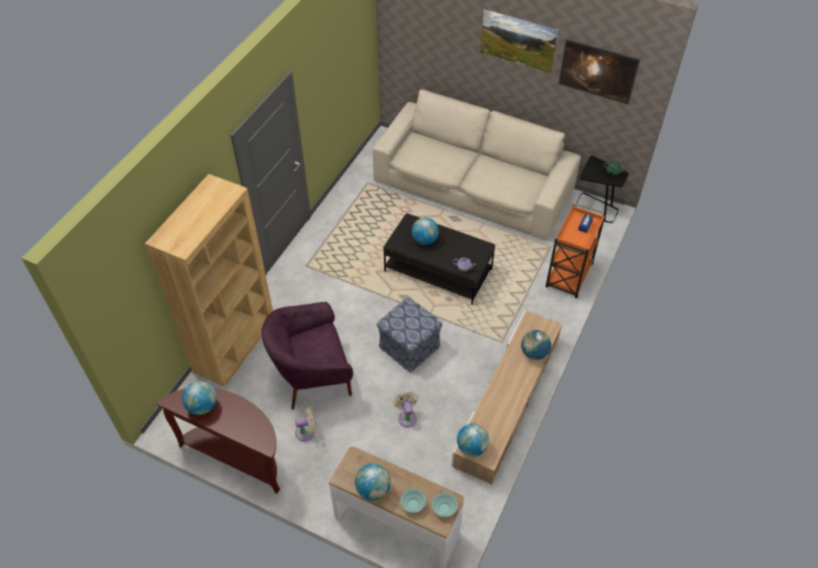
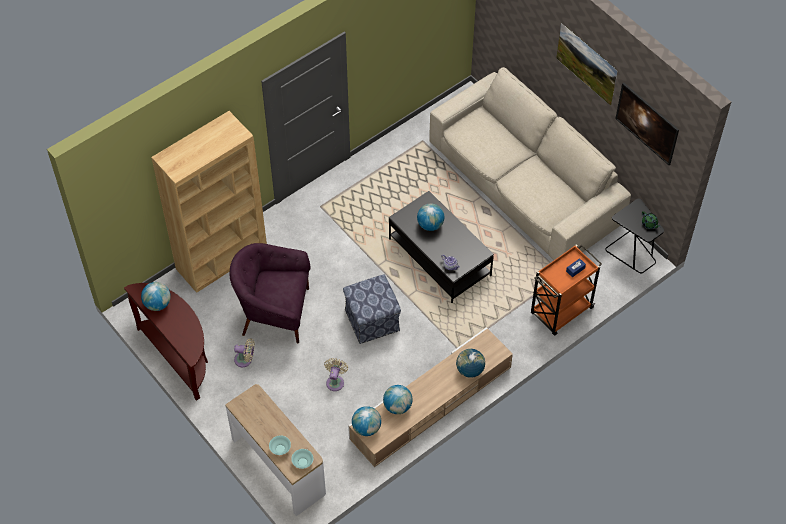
camera: 25 degrees right, 5 degrees up
globe [355,464,391,500] -> globe moved to [383,385,412,414]

